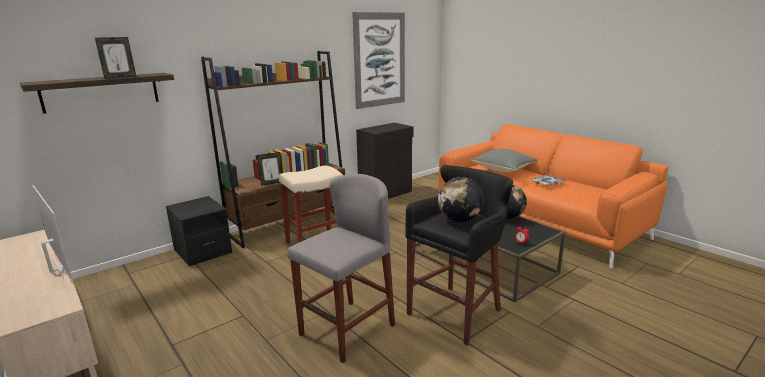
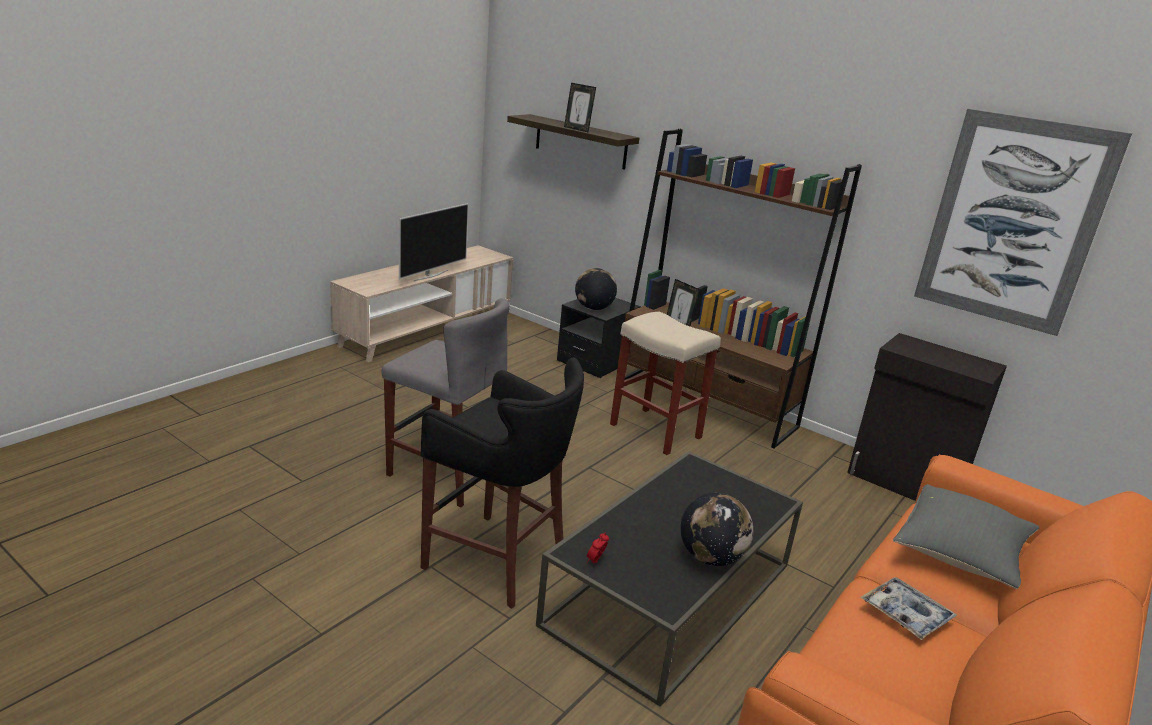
camera: 75 degrees right, 5 degrees up
globe [438,177,484,222] -> globe moved to [575,268,617,310]

